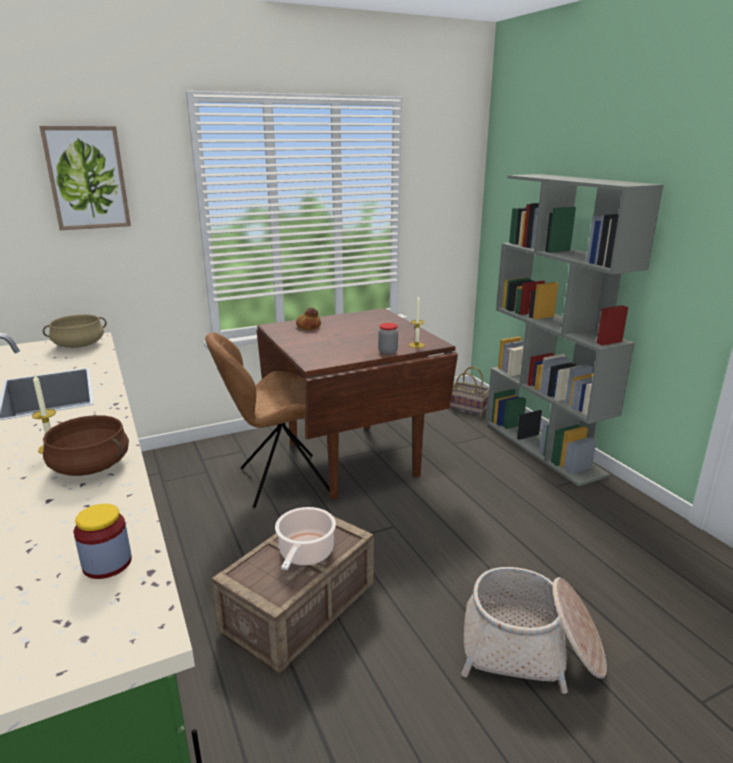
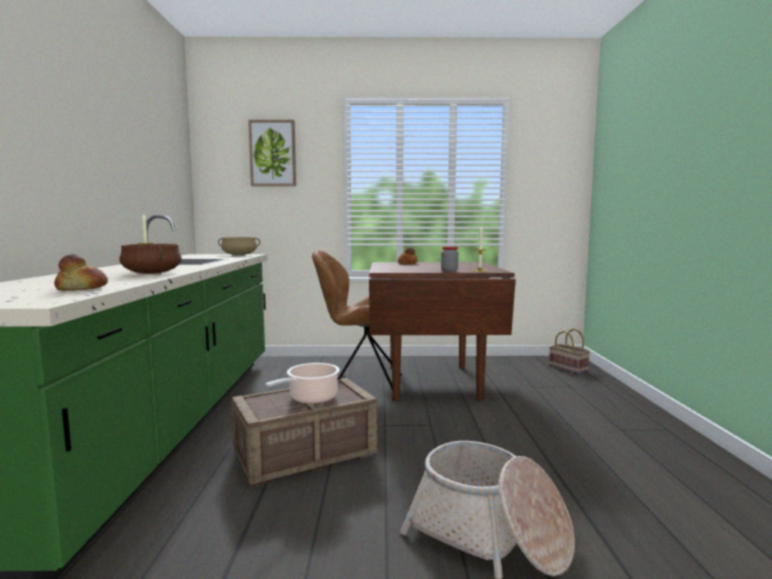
camera: 25 degrees right, 15 degrees down
jar [74,504,132,579] -> bread [54,254,108,291]
grey bookcase [486,174,664,486] -> none

